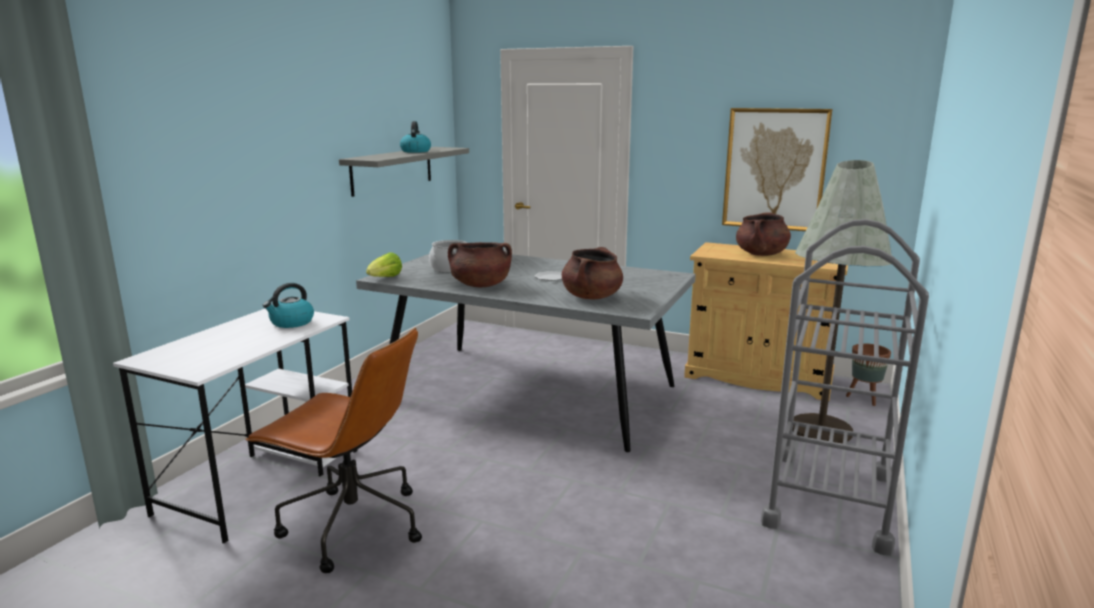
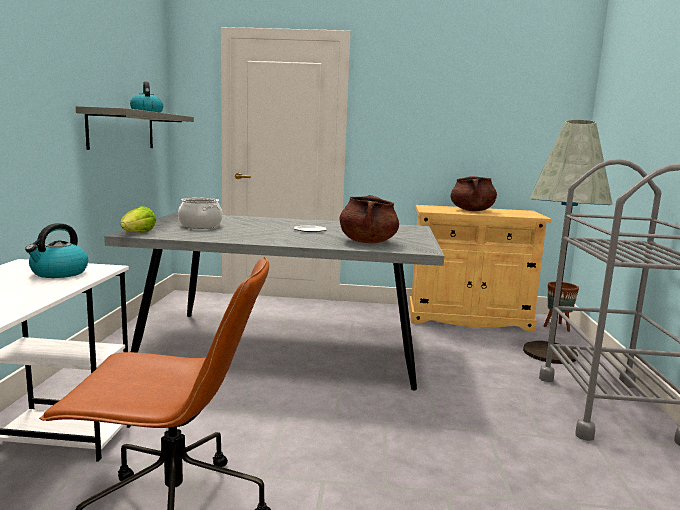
camera: 20 degrees left, 5 degrees down
brown cooking pot [448,242,512,287] -> none
picture [722,108,832,231] -> none

